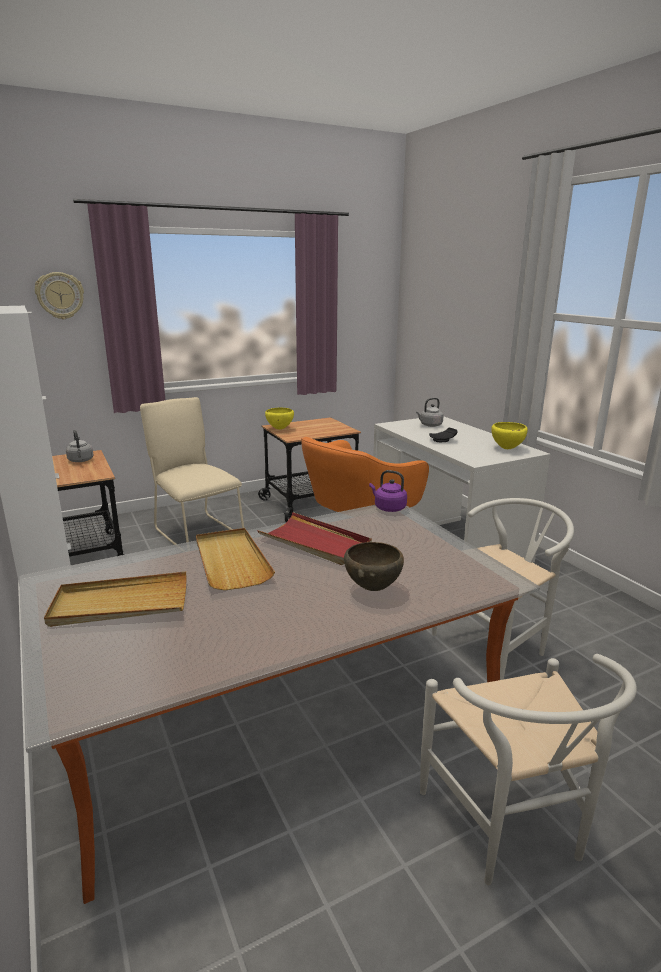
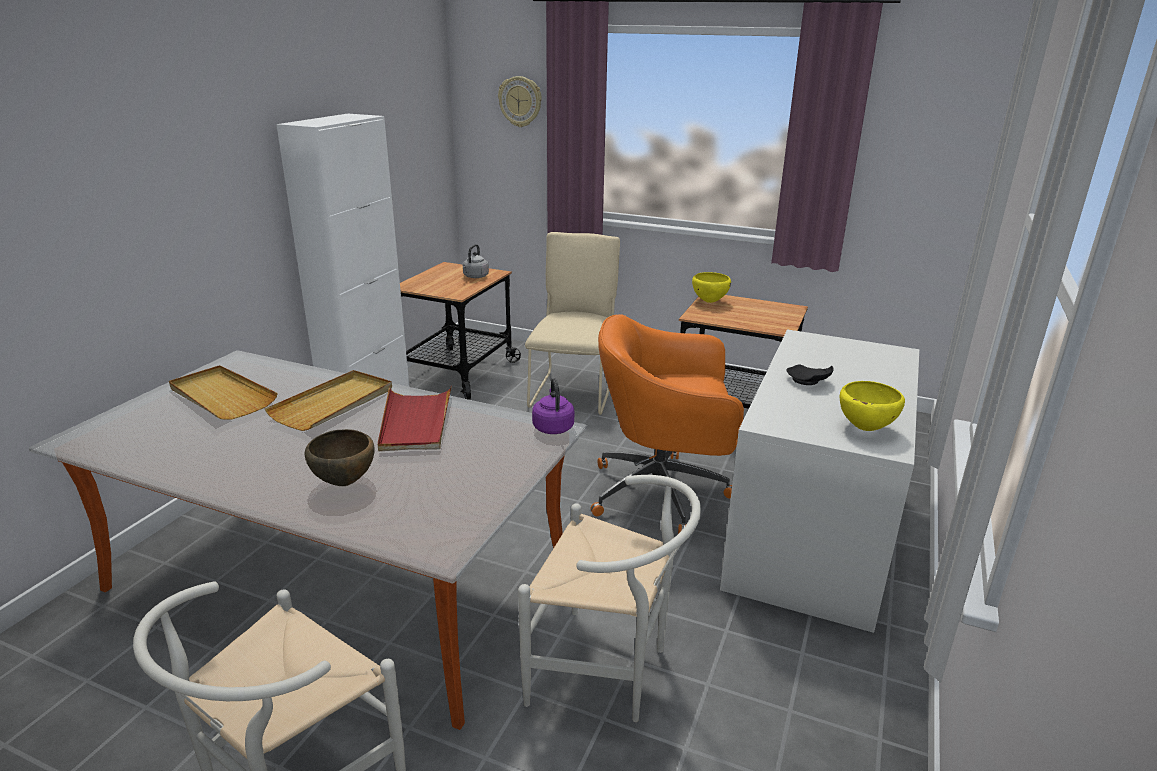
camera: 50 degrees right, 5 degrees up
grey kettle [416,398,444,427] -> none

